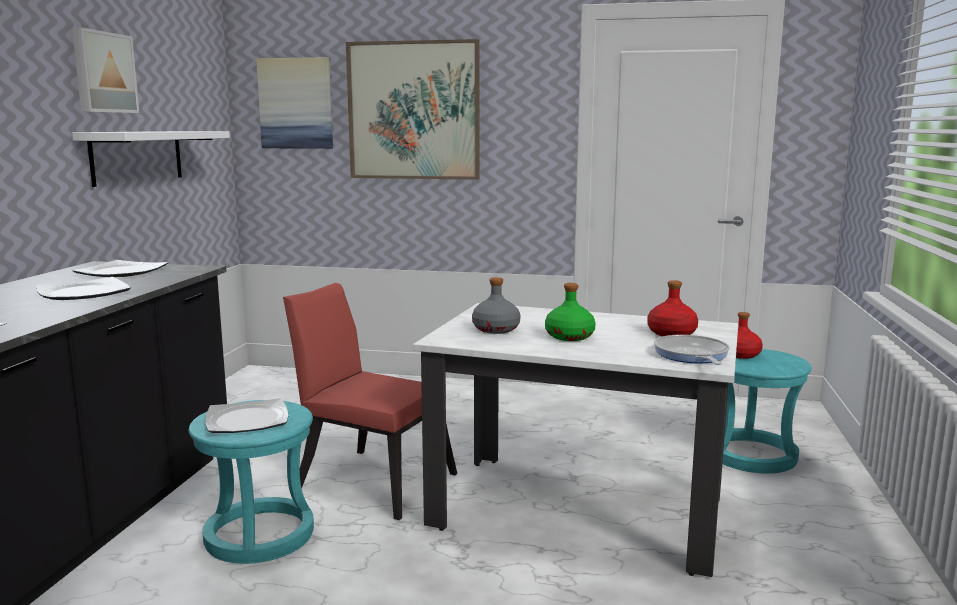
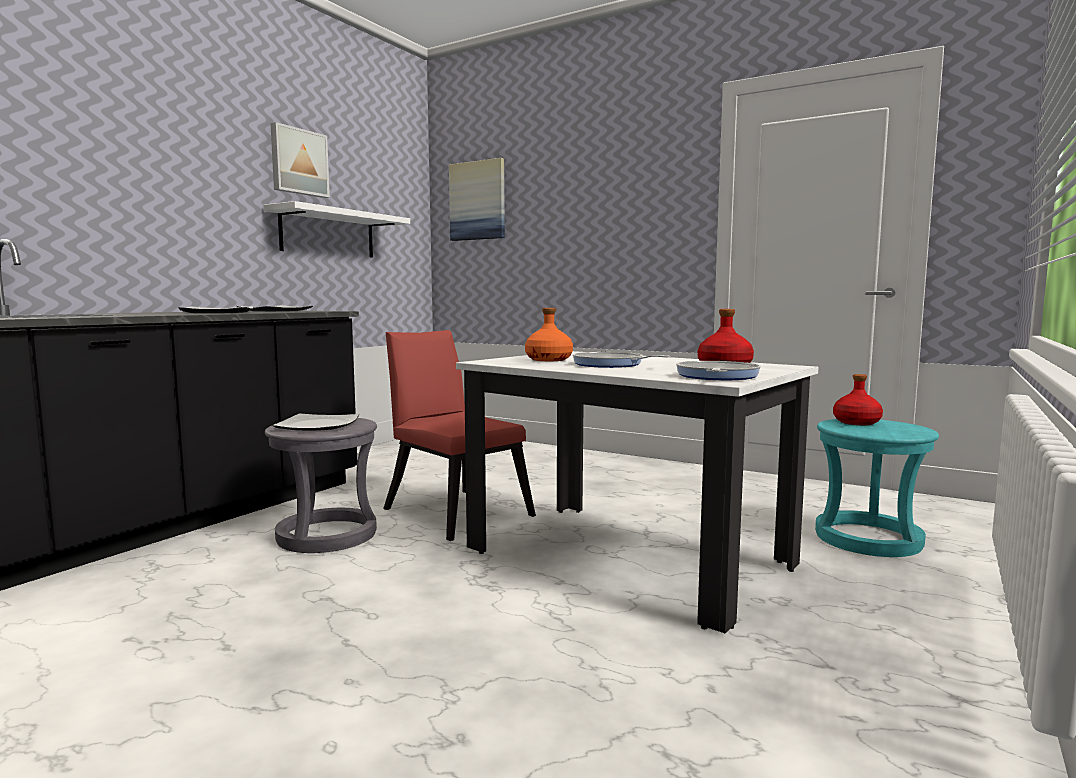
camera: 20 degrees right, 5 degrees down
turquoise stool [189,400,314,564] -> grey stool [265,418,377,553]
picture [346,39,480,180] -> none
grey bottle [472,277,520,334] -> orange bottle [525,308,573,361]
green bottle [545,283,596,341] -> frying pan [573,352,670,368]

